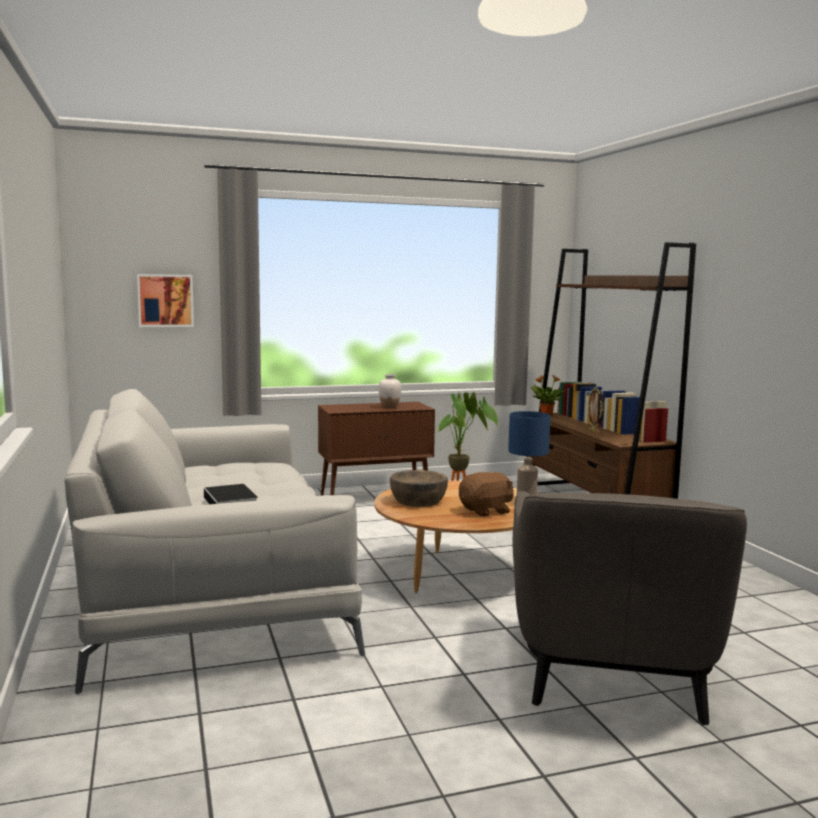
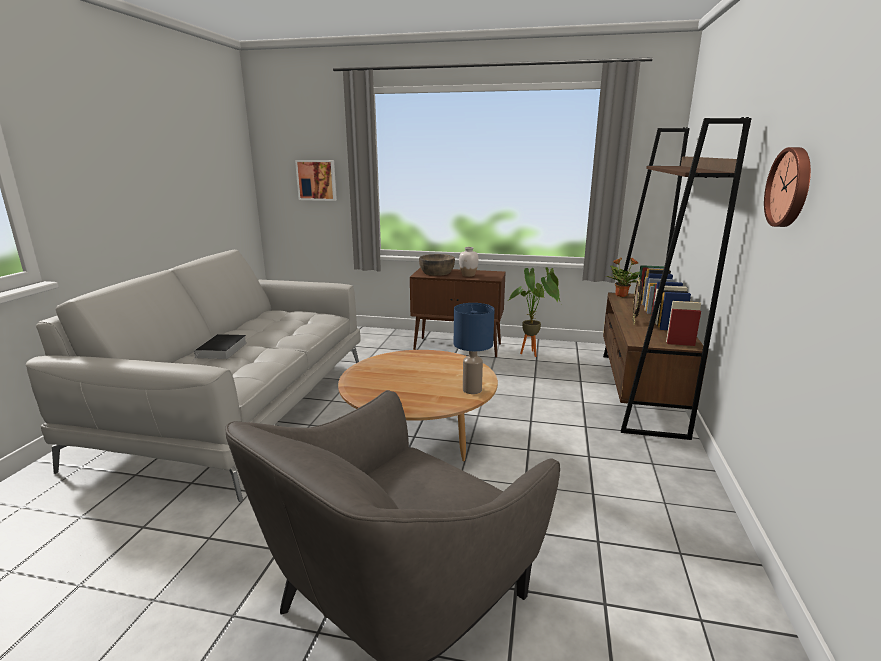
camera: 30 degrees right, 10 degrees up
brown bowl [390,470,448,507] -> brown bowl moved to [419,254,455,276]
brown plush toy [459,472,514,517] -> none
none -> wall clock [764,147,811,227]

